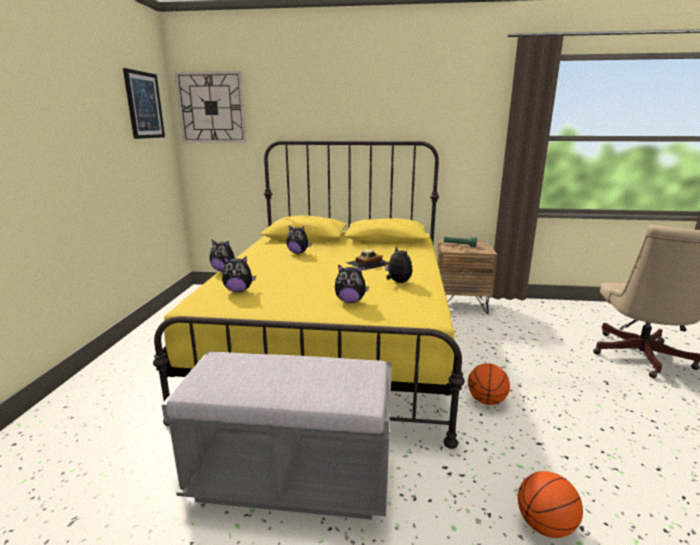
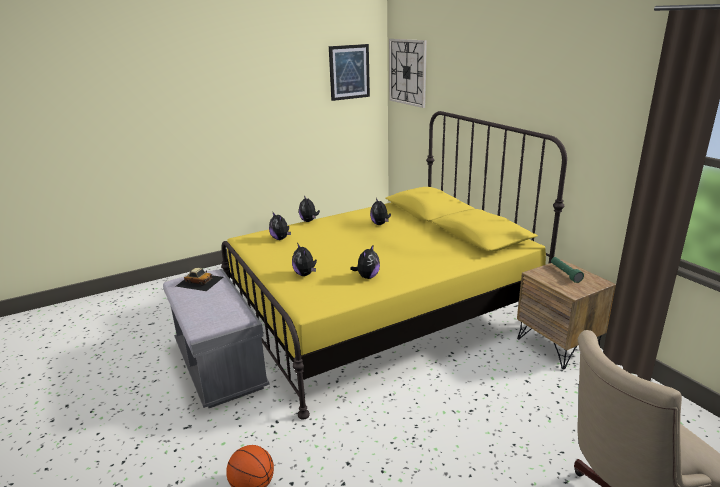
camera: 55 degrees right, 5 degrees up
toy car [346,249,389,270] -> toy car moved to [176,268,223,291]
basketball [468,363,510,405] -> none

